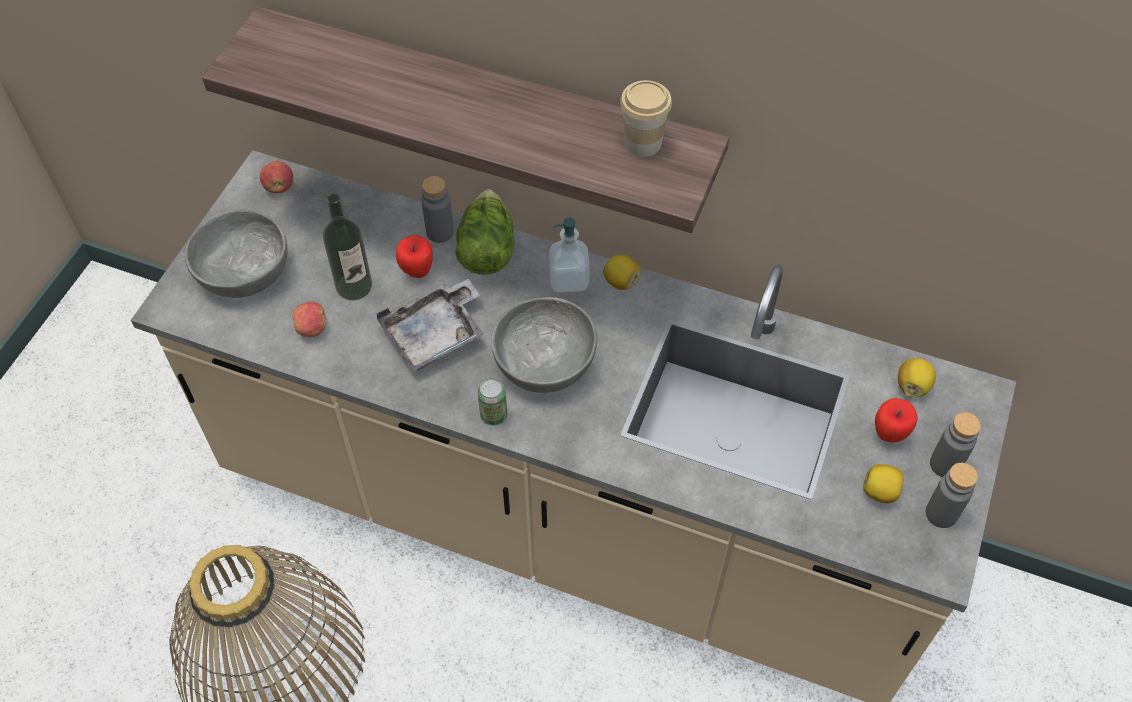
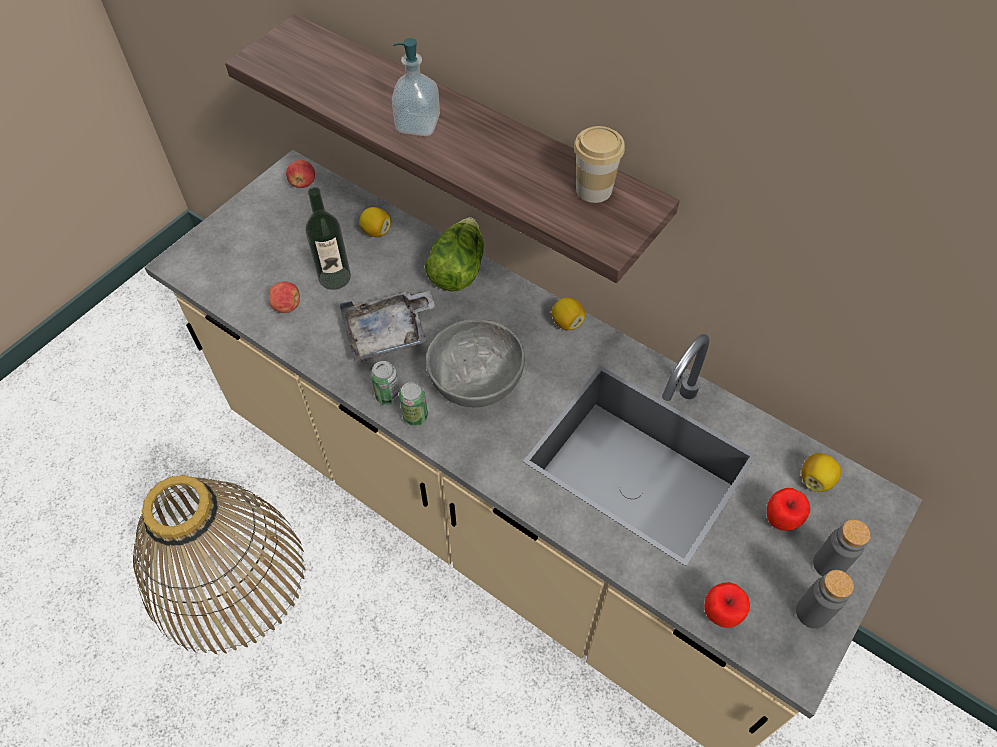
camera: 15 degrees right, 0 degrees up
grey bowl [184,210,288,298] -> none
apple [396,235,433,278] -> apple moved to [704,582,750,628]
grey bottle [422,176,454,243] -> none
soap dispenser [549,218,589,292] -> soap dispenser moved to [392,38,440,136]
lemon [863,464,904,503] -> lemon moved to [359,207,391,237]
none -> can [371,361,400,405]

